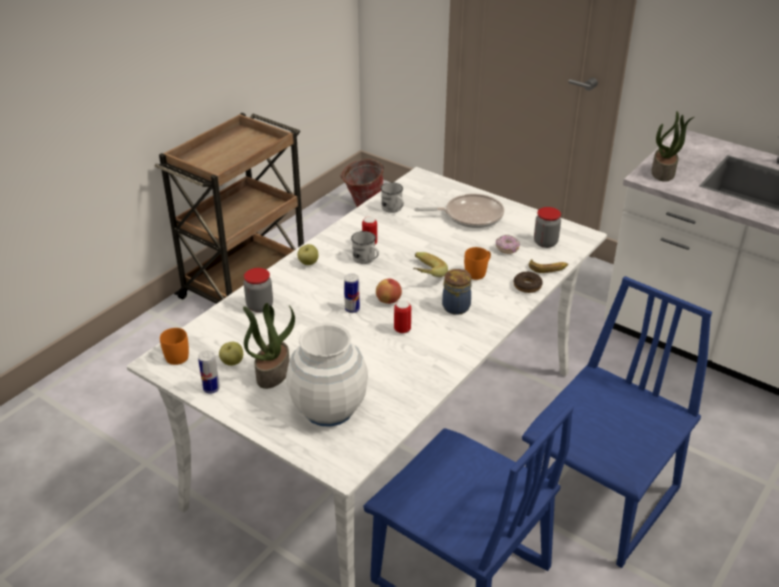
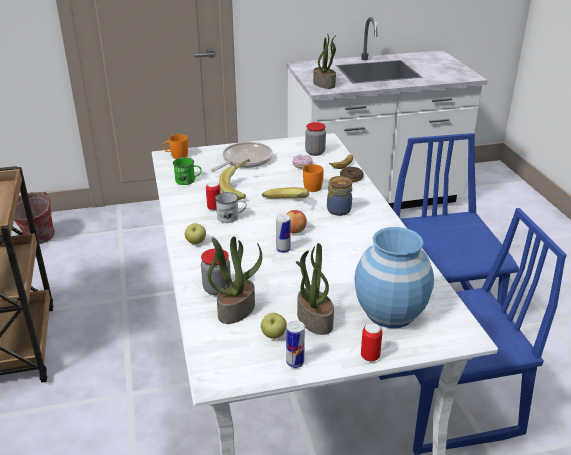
camera: 50 degrees left, 5 degrees down
orange mug [160,328,189,365] -> orange mug moved to [162,134,188,159]
white vase [286,323,368,427] -> blue vase [354,227,434,328]
white mug [380,182,404,213] -> green mug [173,157,202,185]
can [394,300,411,334] -> can moved to [361,323,382,361]
none -> potted plant [208,236,262,324]
none -> banana [219,159,250,200]

